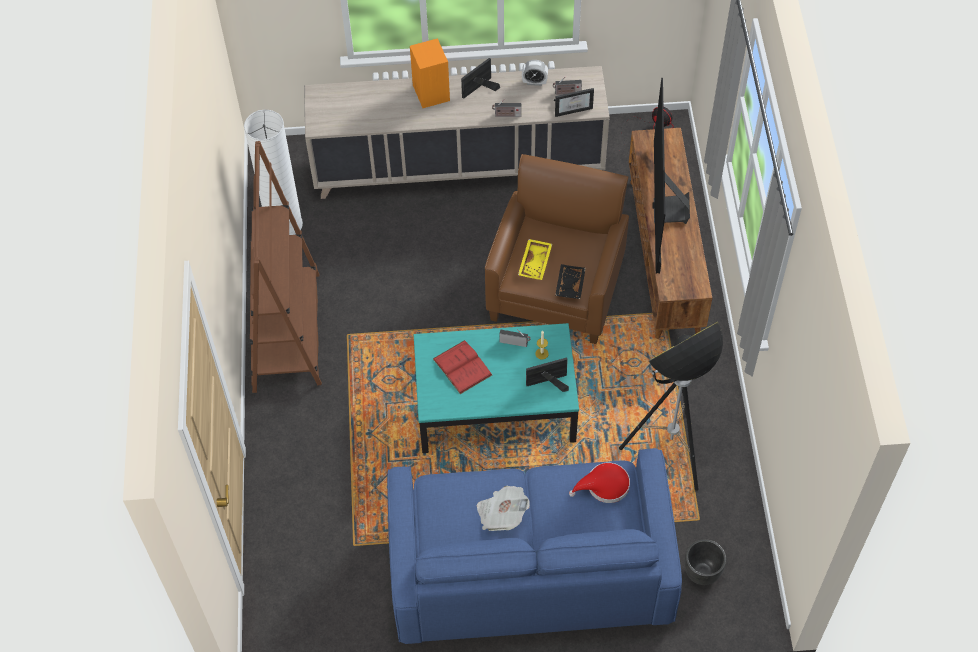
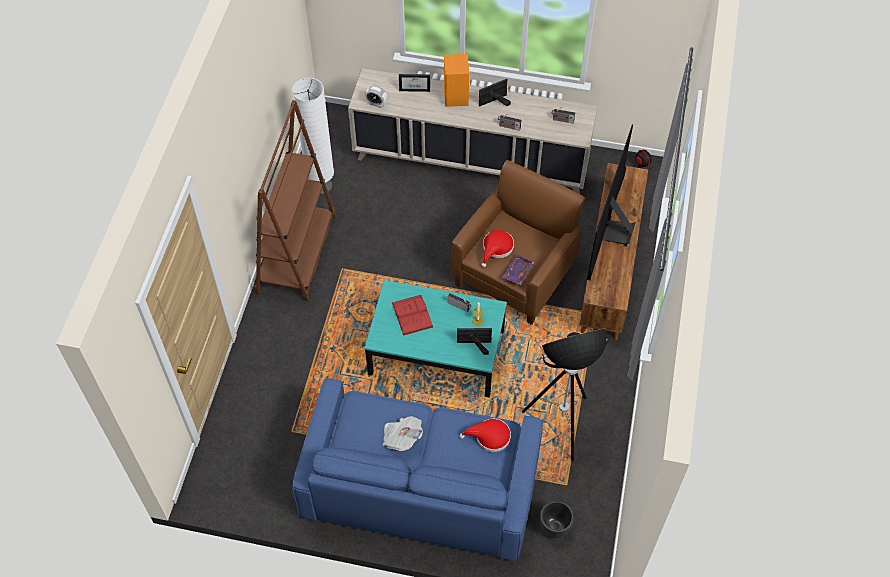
camera: 15 degrees right, 0 degrees up
yellow tray [518,239,552,280] -> red hat [482,230,514,267]
alarm clock [522,60,548,86] -> alarm clock moved to [365,85,387,108]
picture frame [554,88,594,117] -> picture frame moved to [399,74,430,92]
black tray [555,264,586,299] -> purple tray [502,254,534,285]

